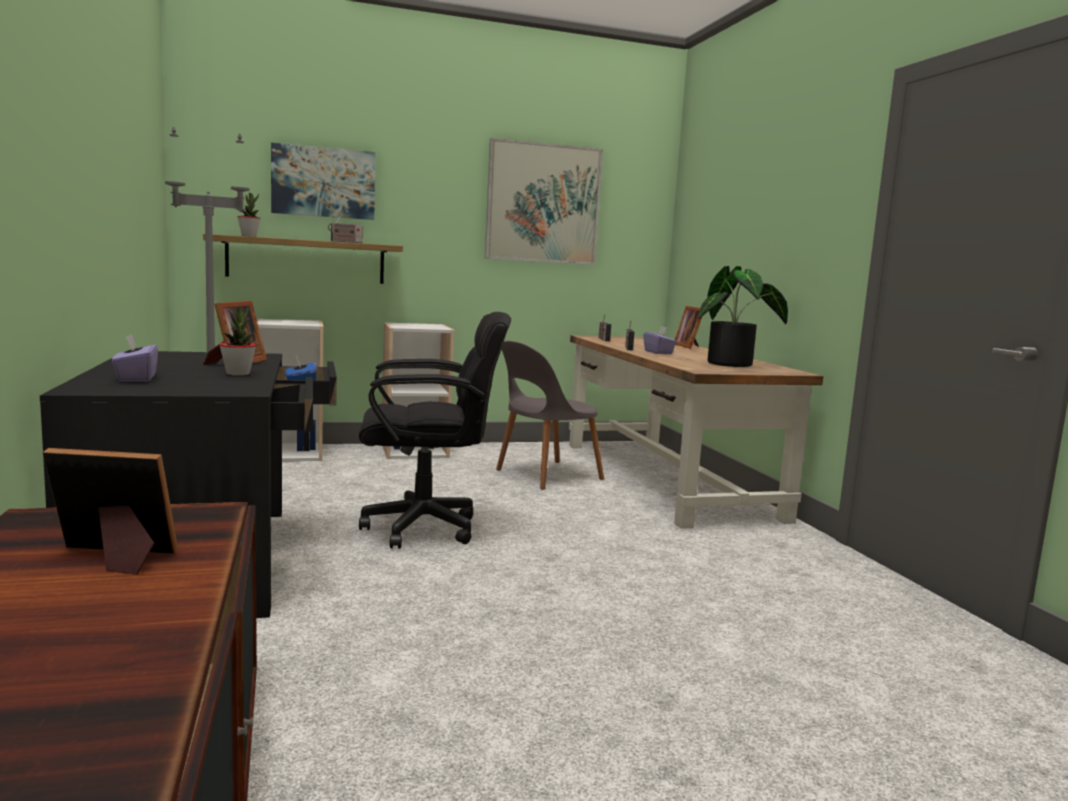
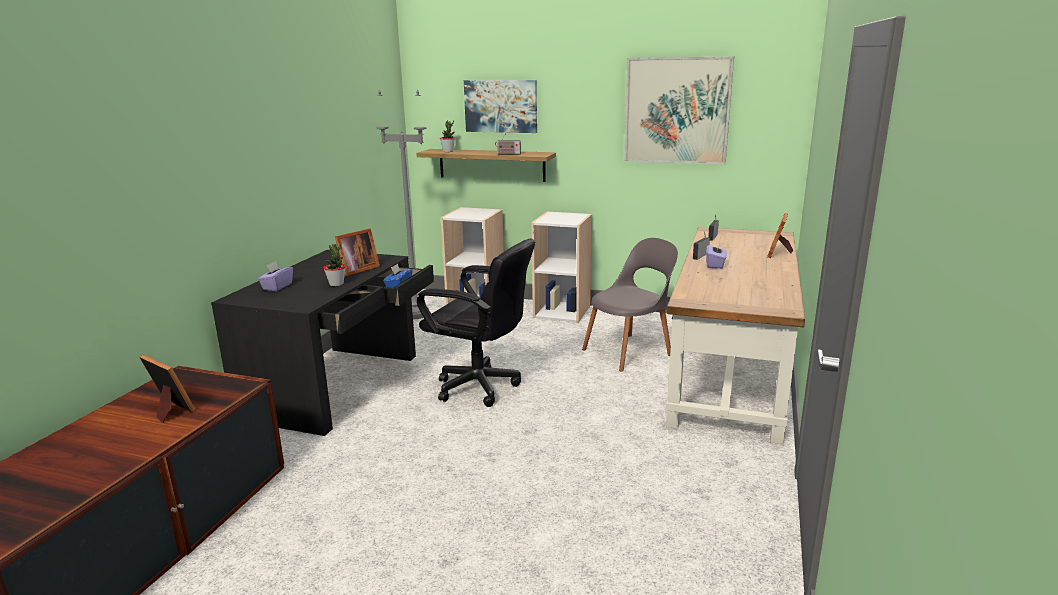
camera: 35 degrees right, 10 degrees up
grey chair [496,341,604,490] -> grey chair turned 150 degrees clockwise [582,238,678,371]
potted plant [698,266,788,367] -> none

